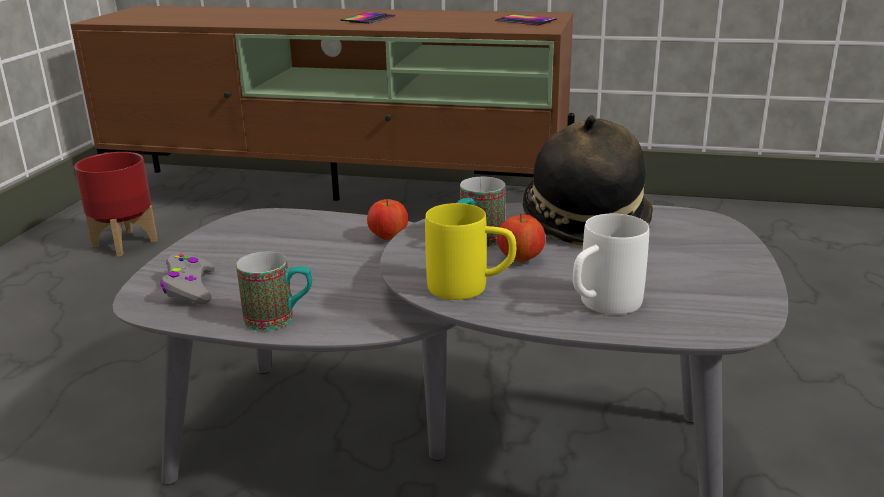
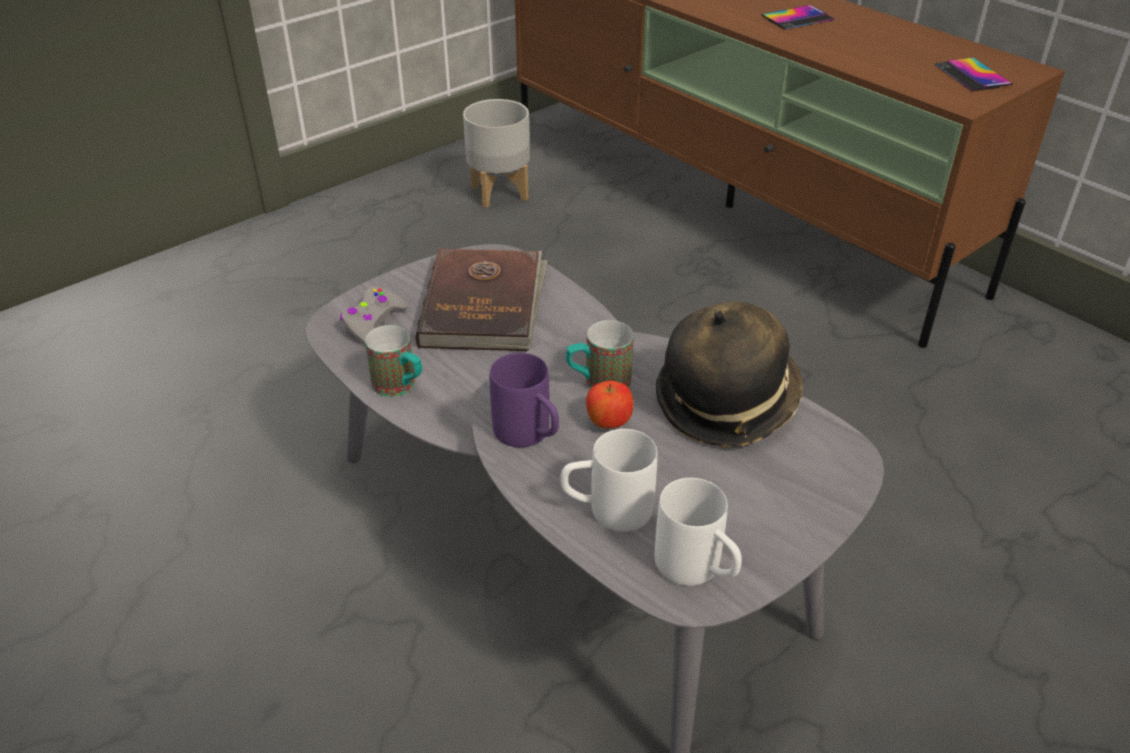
camera: 35 degrees right, 15 degrees up
red planter [75,152,158,256] -> grey planter [463,99,530,208]
apple [367,199,408,240] -> none
yellow mug [425,203,516,300] -> purple mug [490,353,559,447]
none -> brown book [416,248,548,351]
none -> white mug [655,478,742,586]

